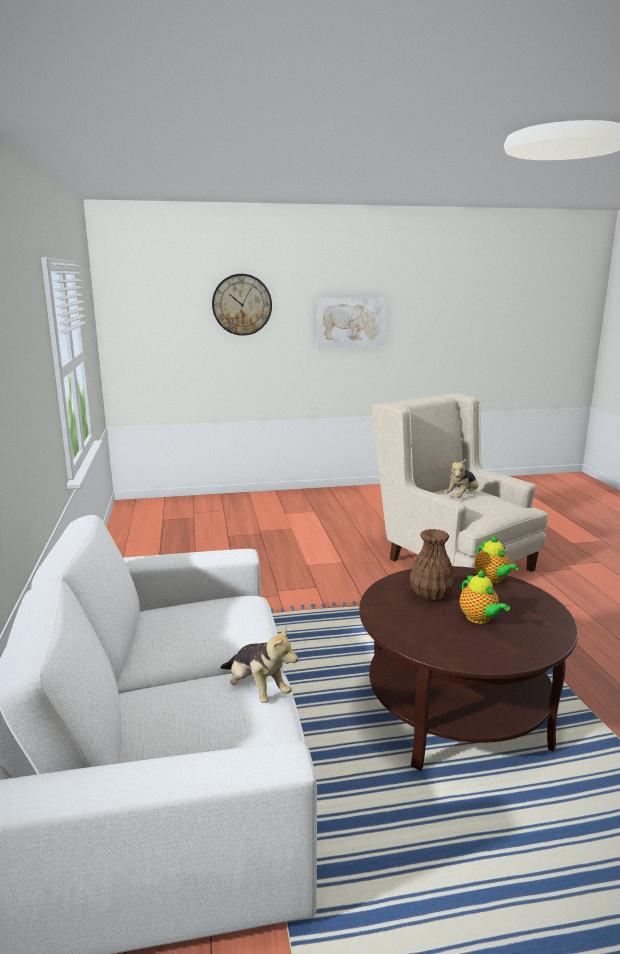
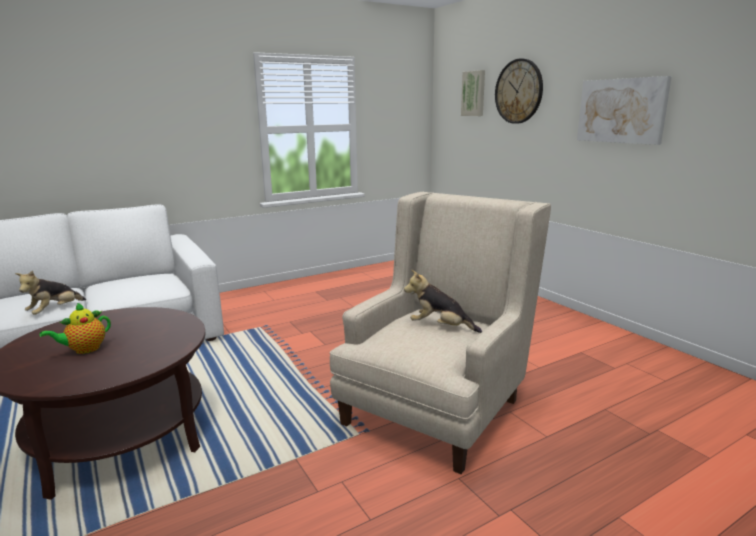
camera: 70 degrees right, 0 degrees up
brown vase [410,529,454,600] -> none
teapot [475,535,519,583] -> none
none -> picture [461,70,485,116]

